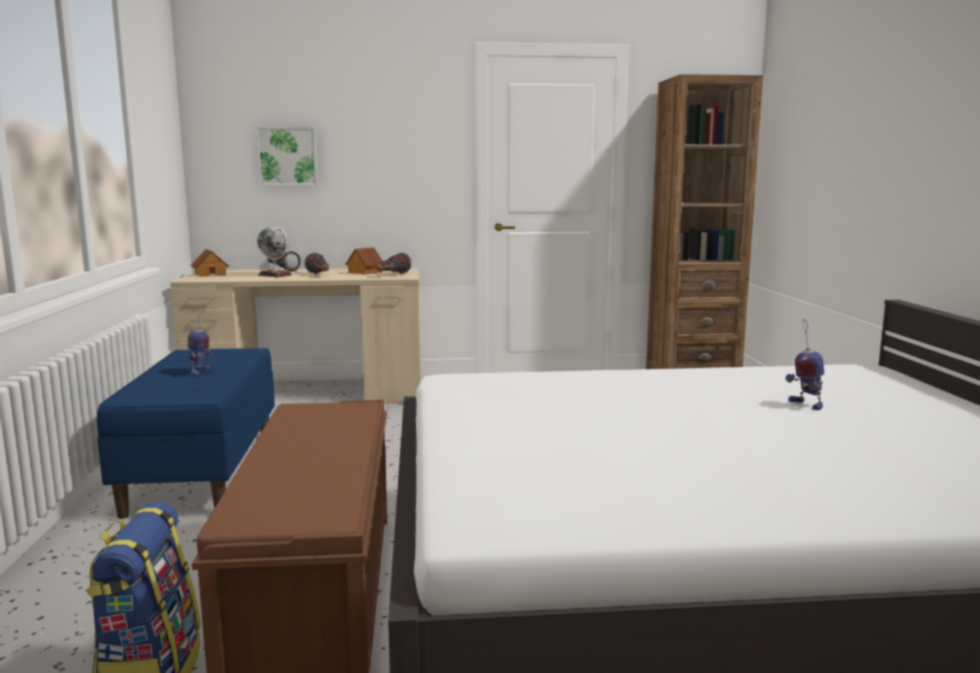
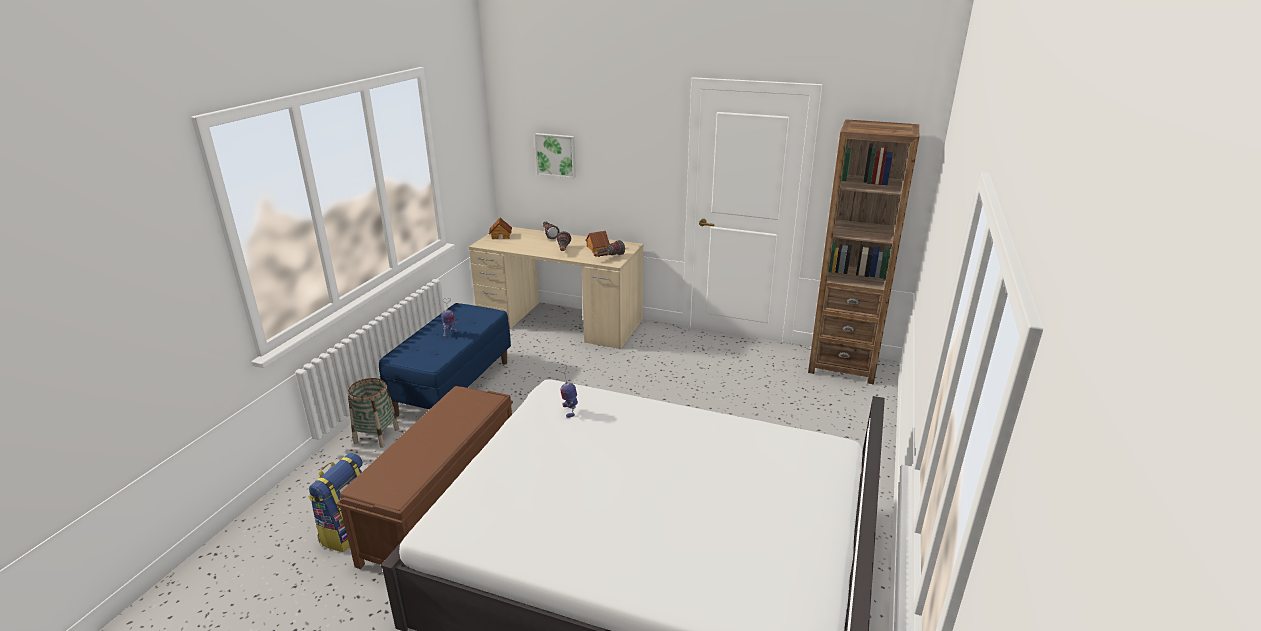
camera: 25 degrees right, 15 degrees up
globe [257,225,292,277] -> none
toy robot [785,318,824,410] -> toy robot moved to [560,365,578,418]
none -> basket [348,378,399,448]

